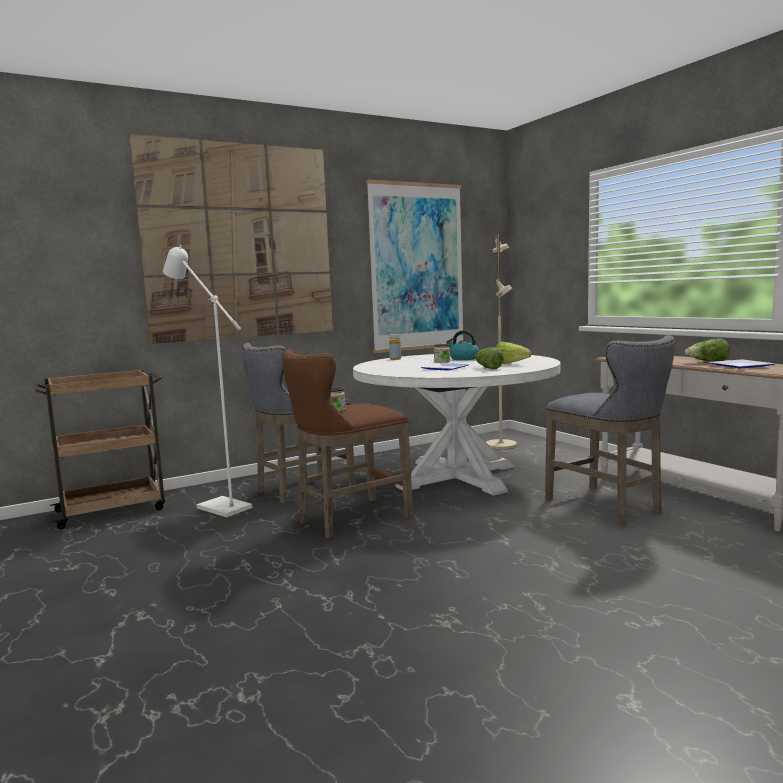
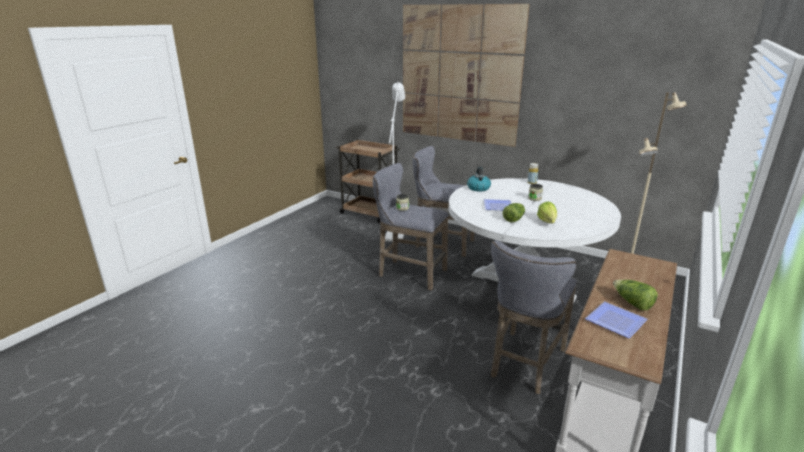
camera: 60 degrees right, 15 degrees up
brown stool [282,349,413,539] -> grey stool [373,163,449,291]
picture [366,180,463,353] -> none
kettle [446,330,479,360] -> kettle moved to [467,166,491,192]

